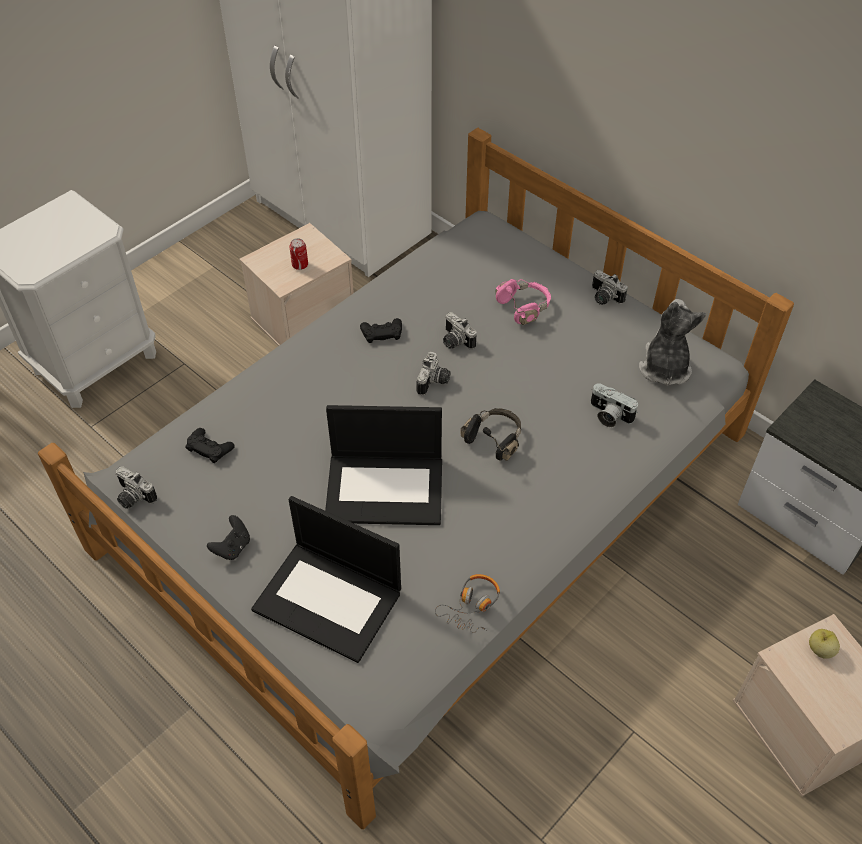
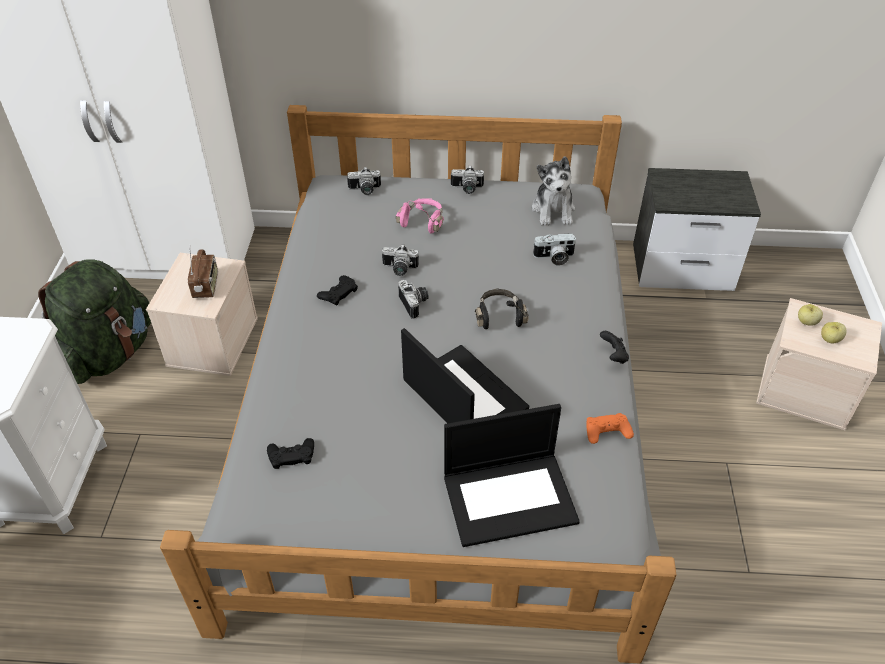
camera: 40 degrees left, 5 degrees down
camera [116,466,157,509] -> camera moved to [347,167,381,195]
black game controller [207,515,250,560] -> black game controller moved to [600,331,629,364]
can [290,238,308,270] -> radio [188,249,218,298]
laptop [325,405,442,525] -> laptop turned 90 degrees counterclockwise [401,328,529,423]
headphones [435,574,500,633] -> orange game controller [586,413,634,444]
plush toy [639,299,706,386] -> plush toy turned 150 degrees counterclockwise [532,156,575,226]
none -> green backpack [38,259,151,384]
none -> apple [821,322,846,343]

